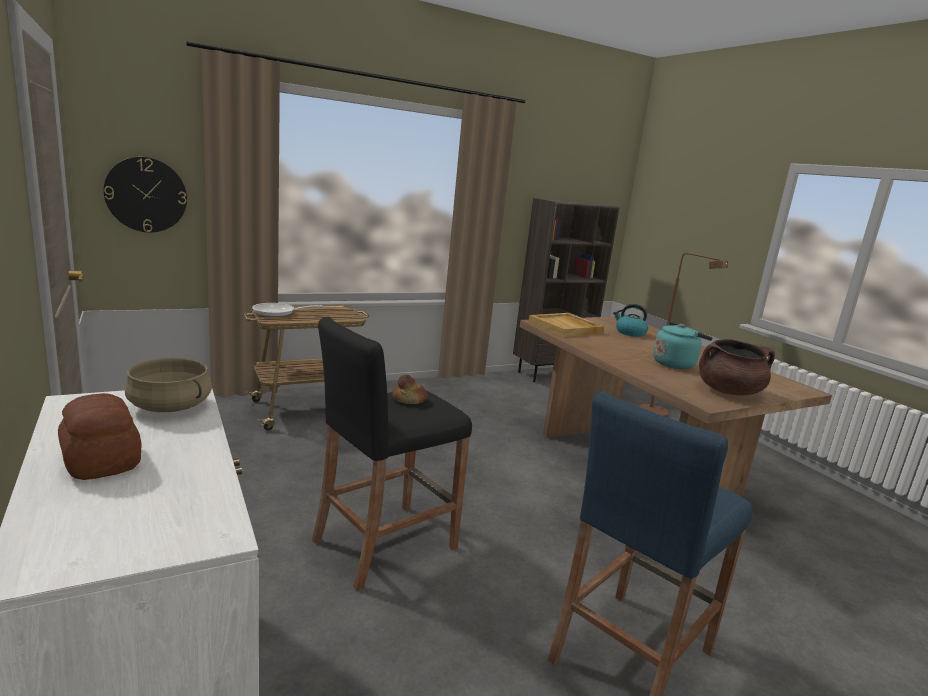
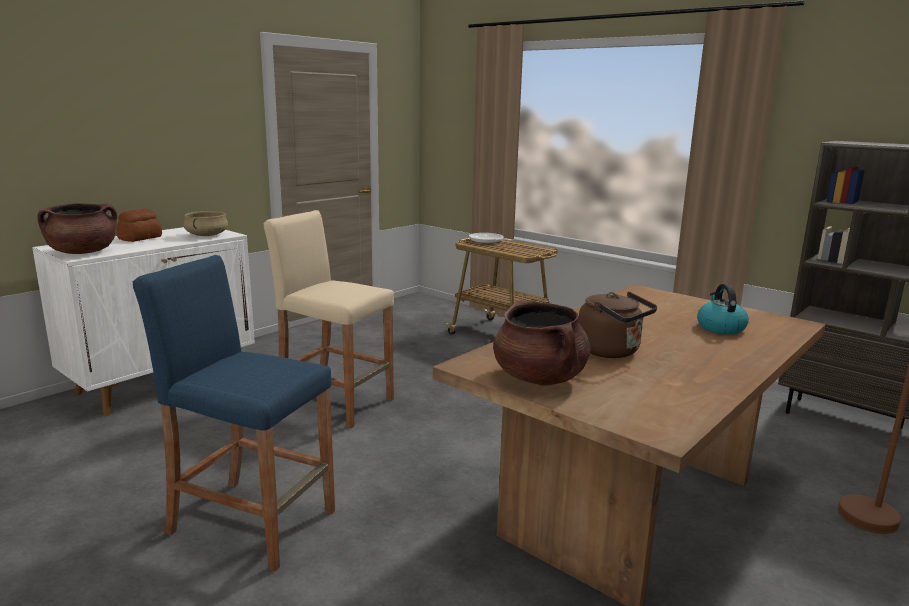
camera: 70 degrees right, 0 degrees up
wall clock [104,157,187,233] -> none
black stool [312,317,472,591] -> beige stool [264,210,394,428]
bread [392,375,427,404] -> none
beige tray [529,313,604,337] -> none
turquoise kettle [653,322,713,369] -> brown kettle [578,291,657,358]
none -> brown cooking pot [38,203,117,254]

